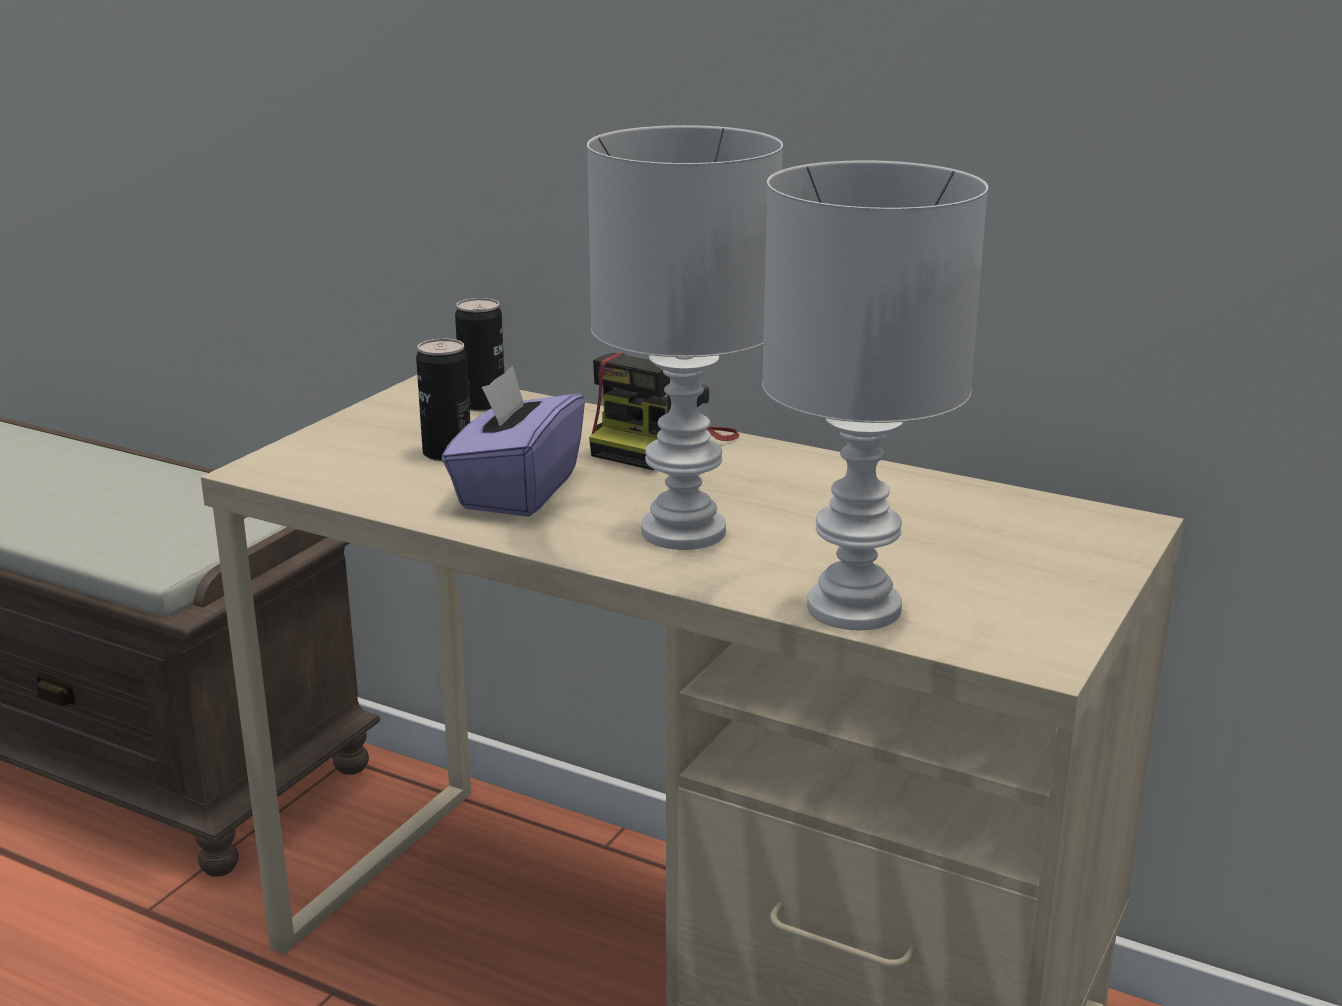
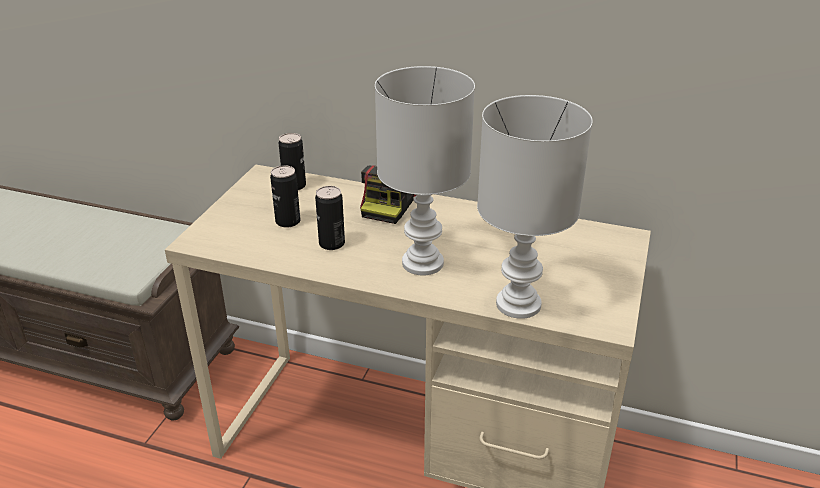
camera: 10 degrees left, 10 degrees up
purple tissue box [442,366,585,517] -> can [315,186,345,250]

